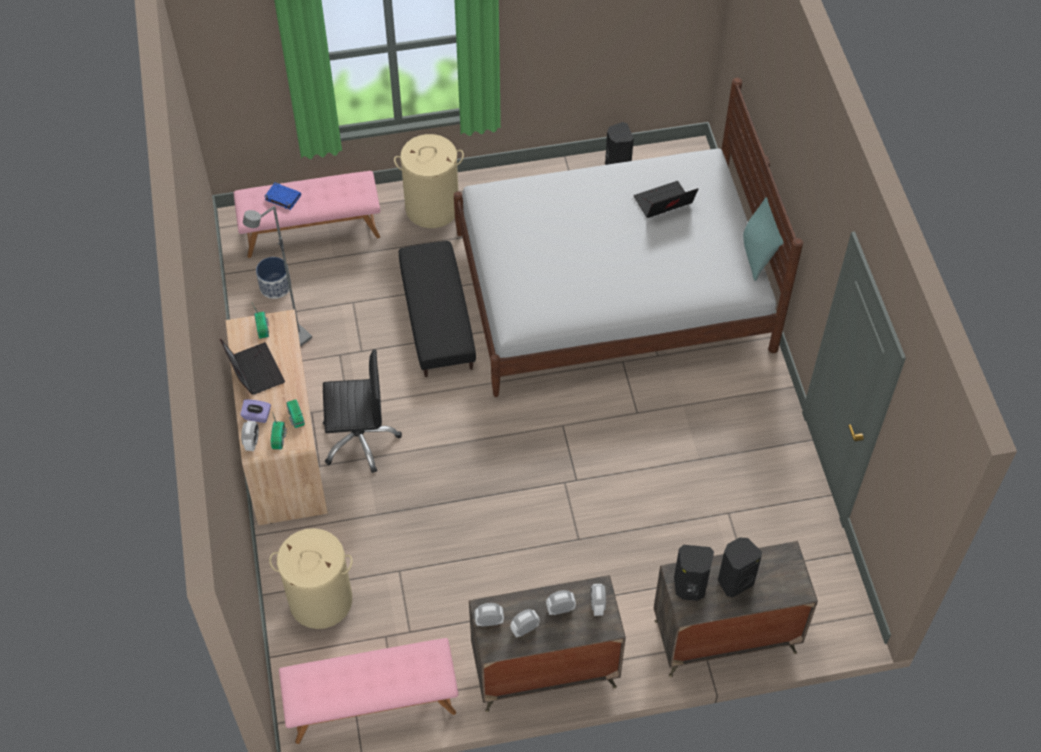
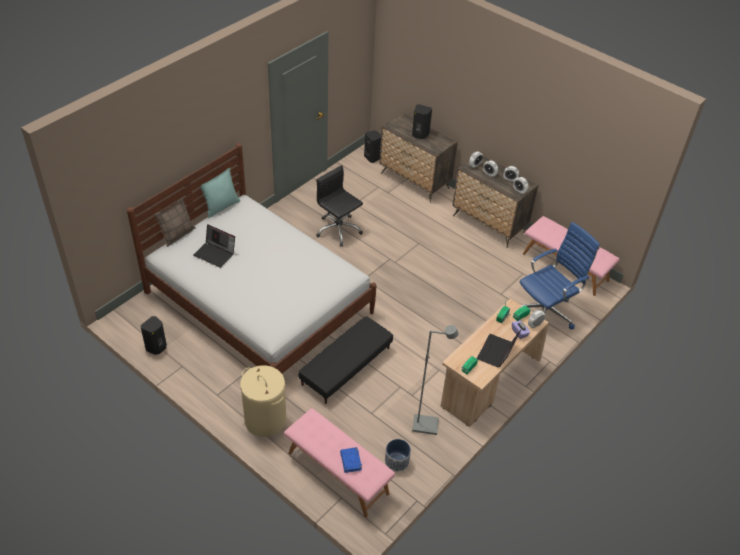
camera: 130 degrees left, 10 degrees down
beige laundry basket [269,528,353,629] -> blue office chair [520,222,600,329]
black office chair [322,349,402,473] -> black office chair moved to [316,165,363,247]
black speaker [674,545,714,601] -> black speaker moved to [364,130,381,163]
none -> pillow [154,197,196,247]

